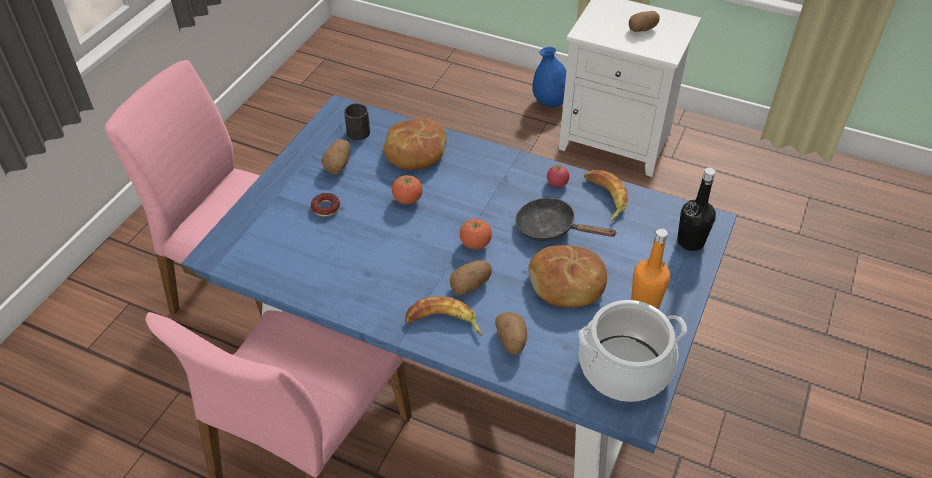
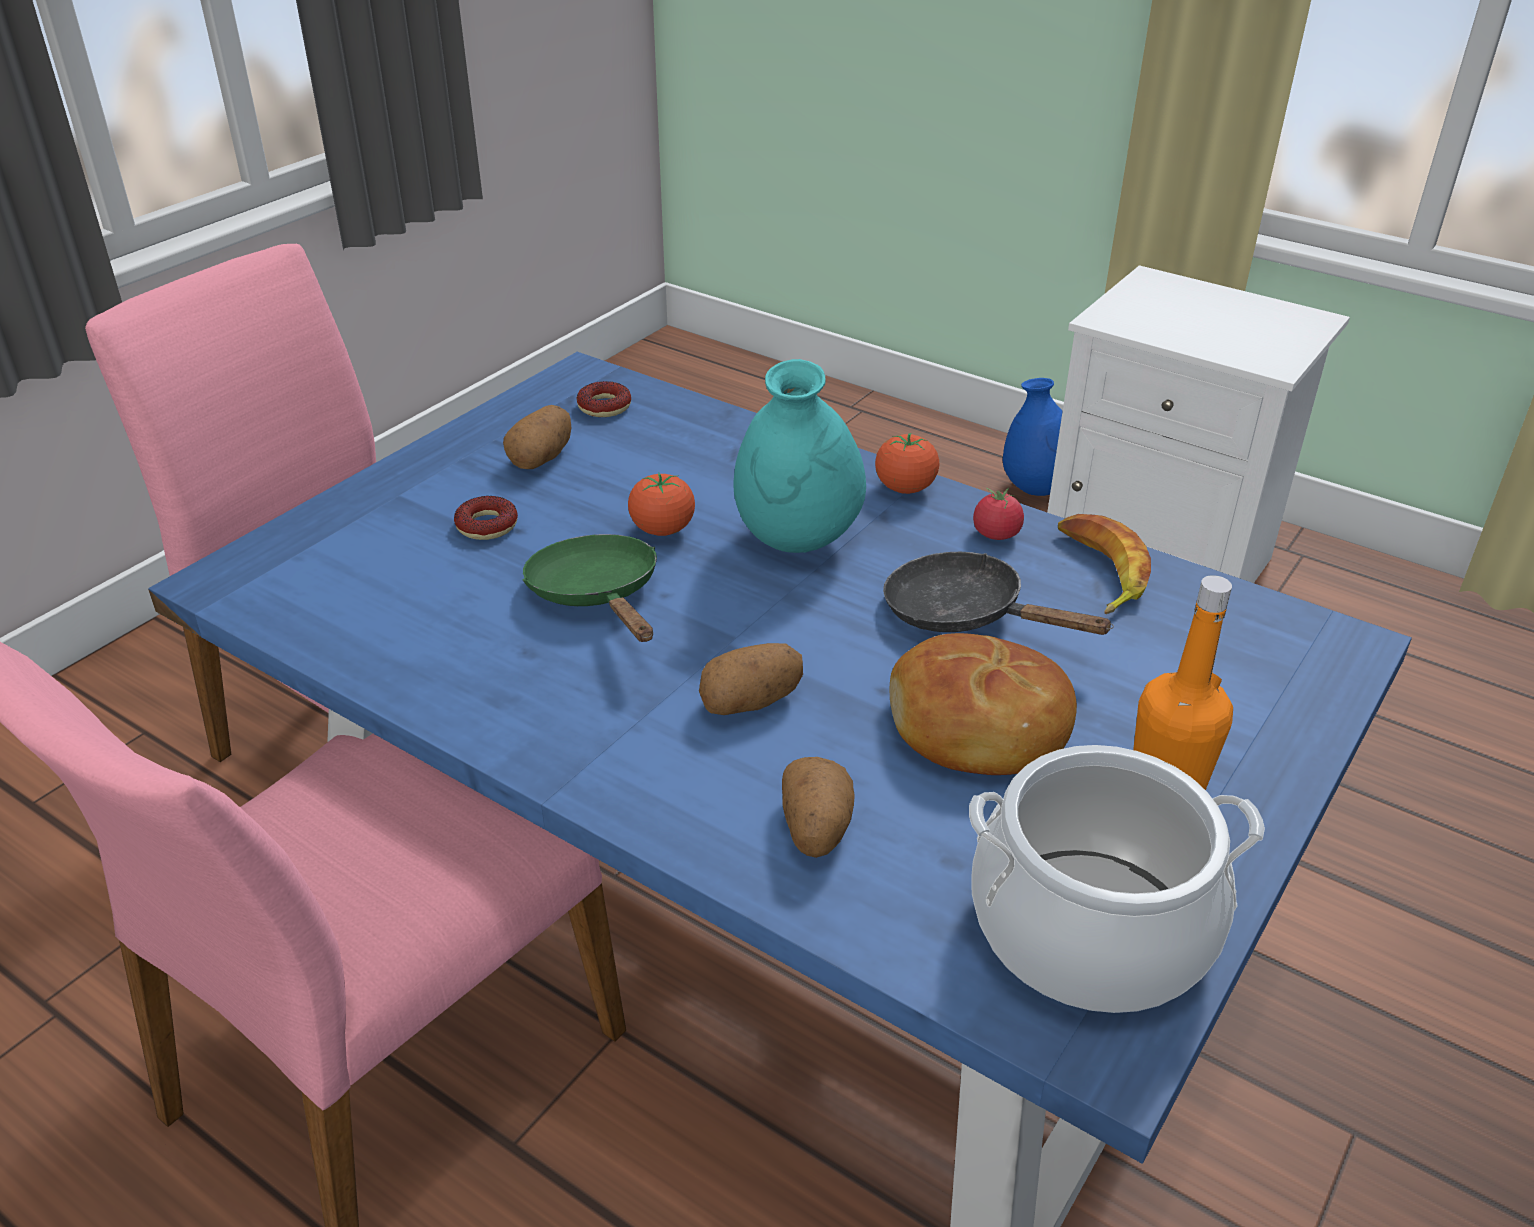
camera: 10 degrees right, 10 degrees down
black mug [344,102,370,140] -> donut [577,381,631,417]
bread [384,118,447,170] -> none
banana [405,296,482,336] -> none
tomato [460,219,492,249] -> tomato moved to [875,433,939,494]
potato [629,11,660,32] -> none
black bottle [677,168,716,251] -> none
none -> green frying pan [523,534,657,642]
none -> turquoise vase [733,359,866,553]

